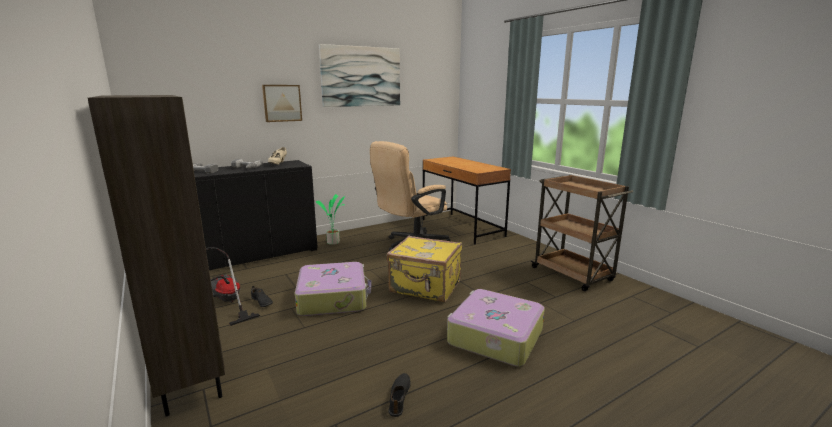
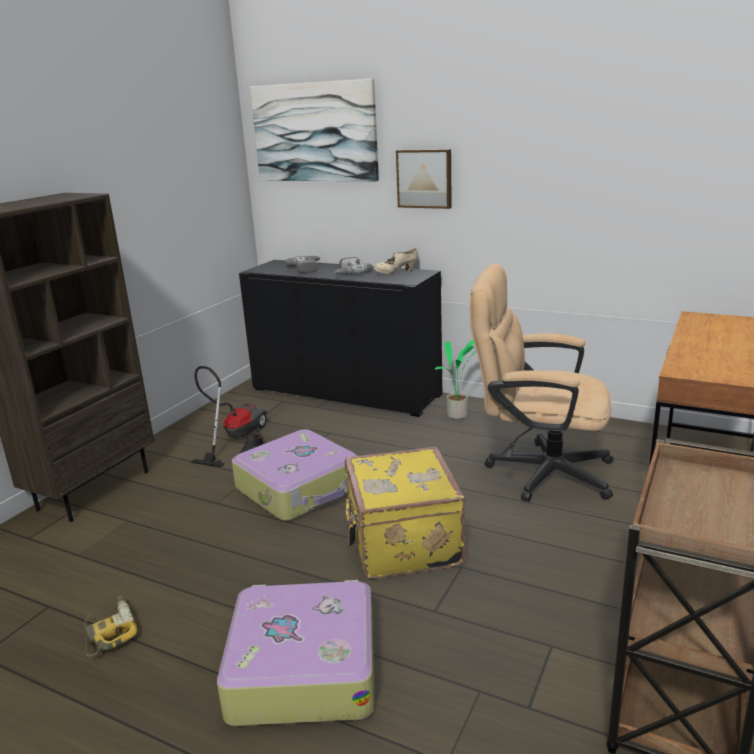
camera: 60 degrees right, 5 degrees up
picture [319,44,400,107] -> picture moved to [250,79,379,181]
black shoe [388,373,411,417] -> power drill [84,596,137,657]

